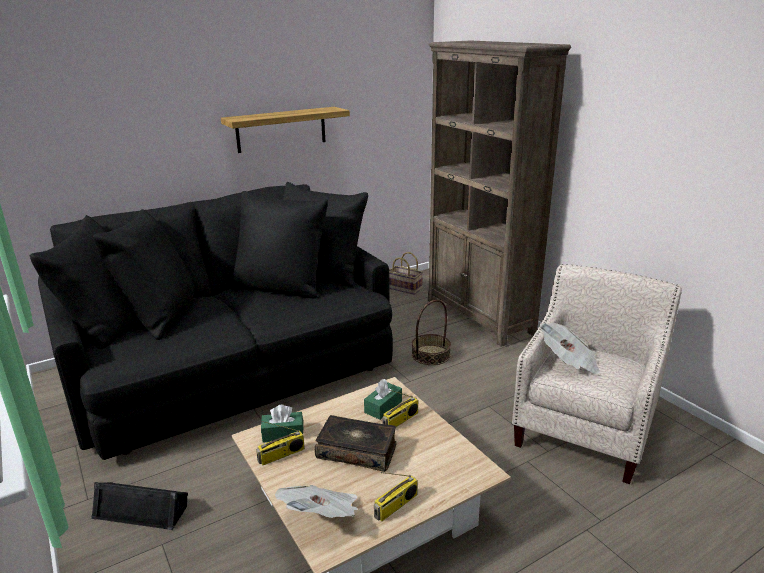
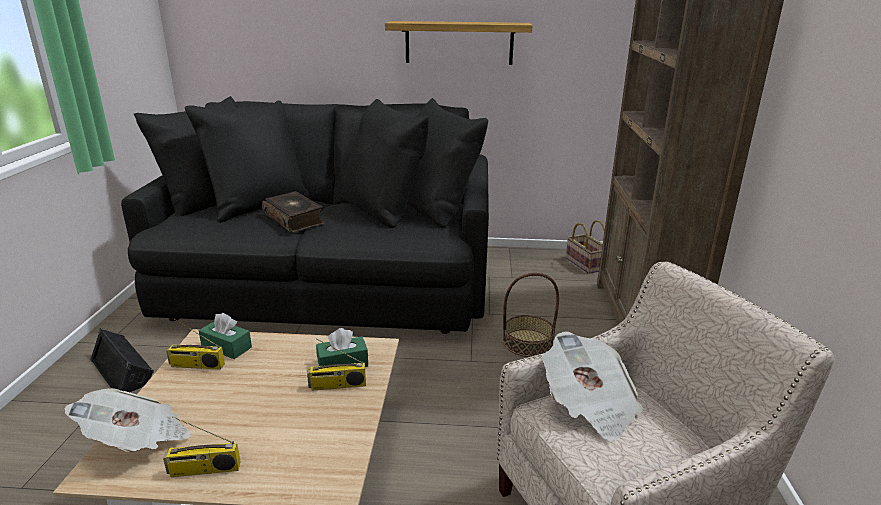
camera: 35 degrees right, 0 degrees up
book [315,415,397,472] -> book moved to [262,191,325,233]

